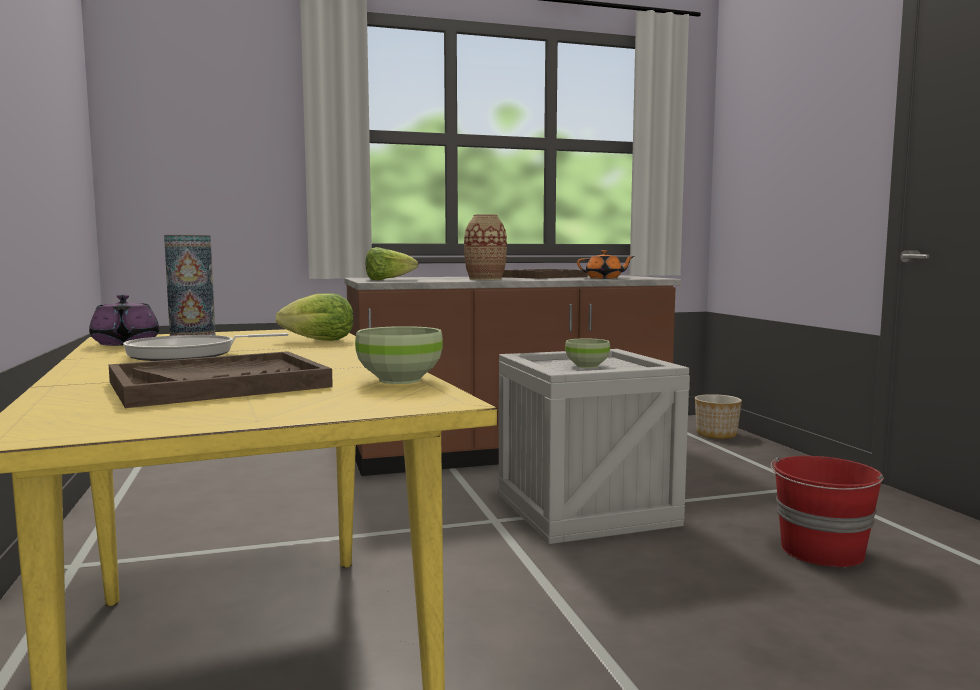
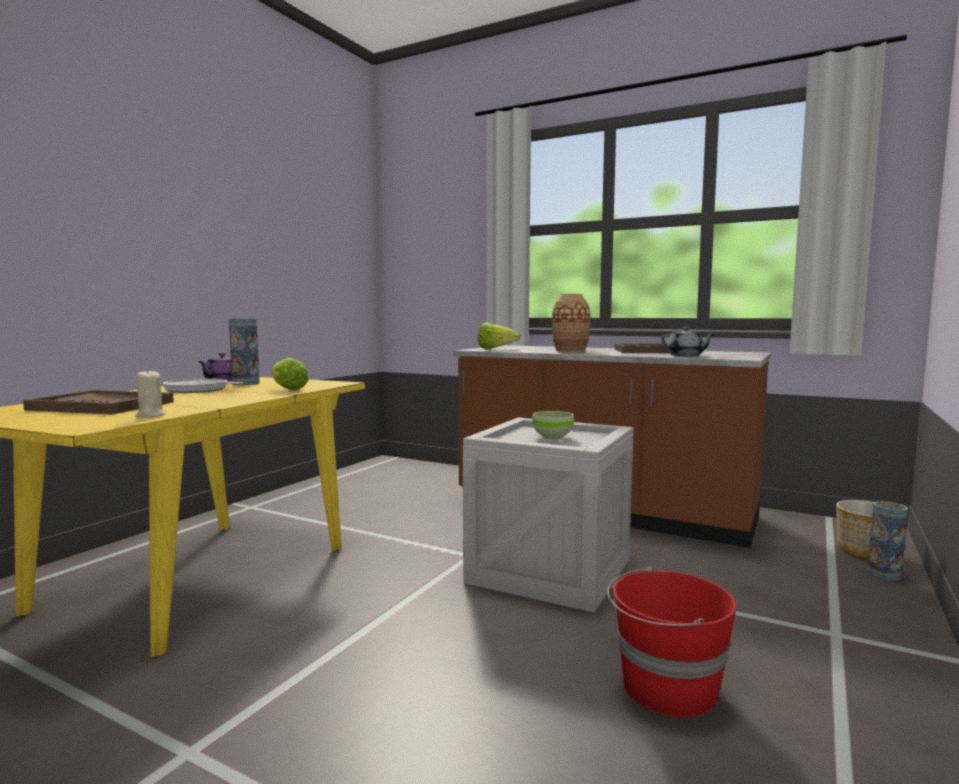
camera: 45 degrees right, 0 degrees up
green bowl [355,326,443,384] -> beige candle [135,369,165,418]
orange teapot [577,250,635,279] -> grey teapot [661,327,714,356]
none -> vase [867,501,908,581]

